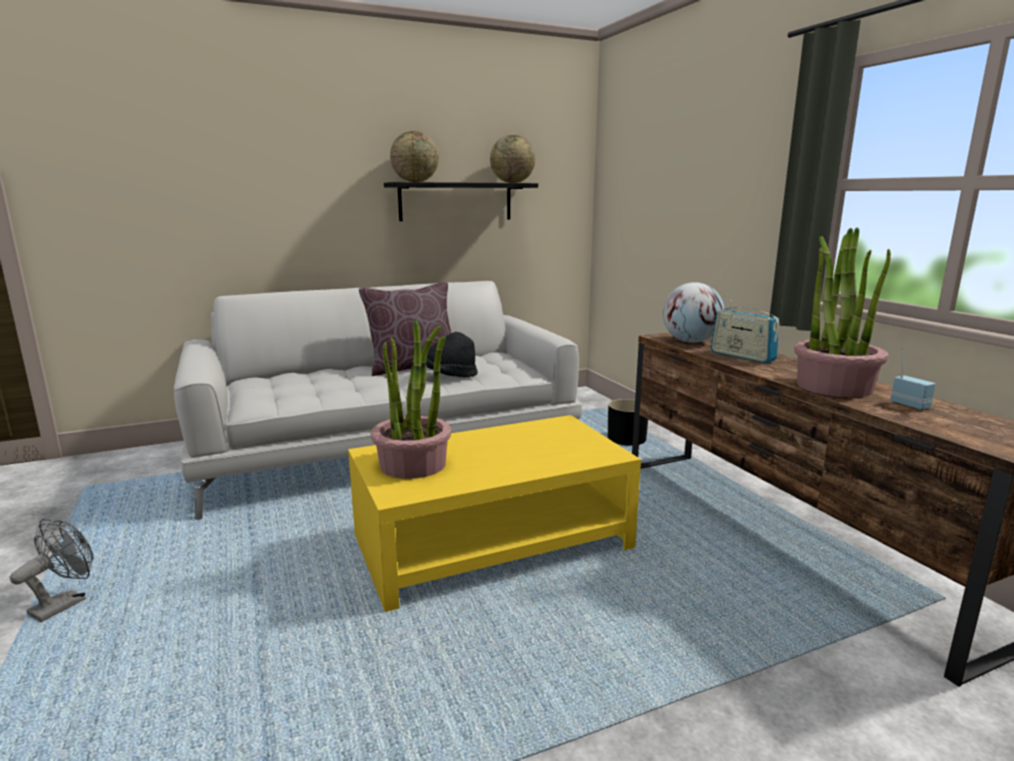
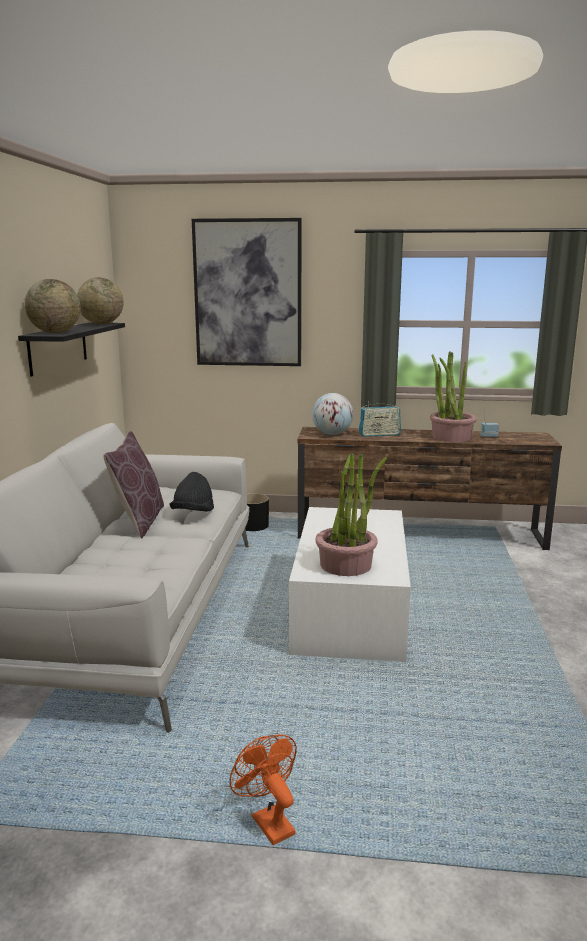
camera: 60 degrees left, 0 degrees up
grey fan [10,518,93,622] -> orange fan [229,734,297,845]
yellow coffee table [348,415,641,612] -> white coffee table [289,507,411,662]
none -> picture [192,218,302,366]

